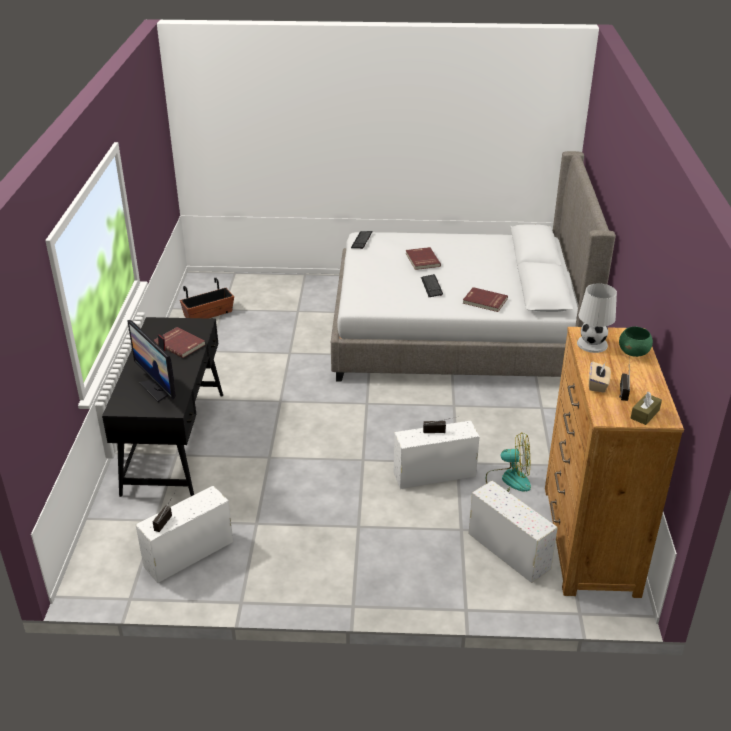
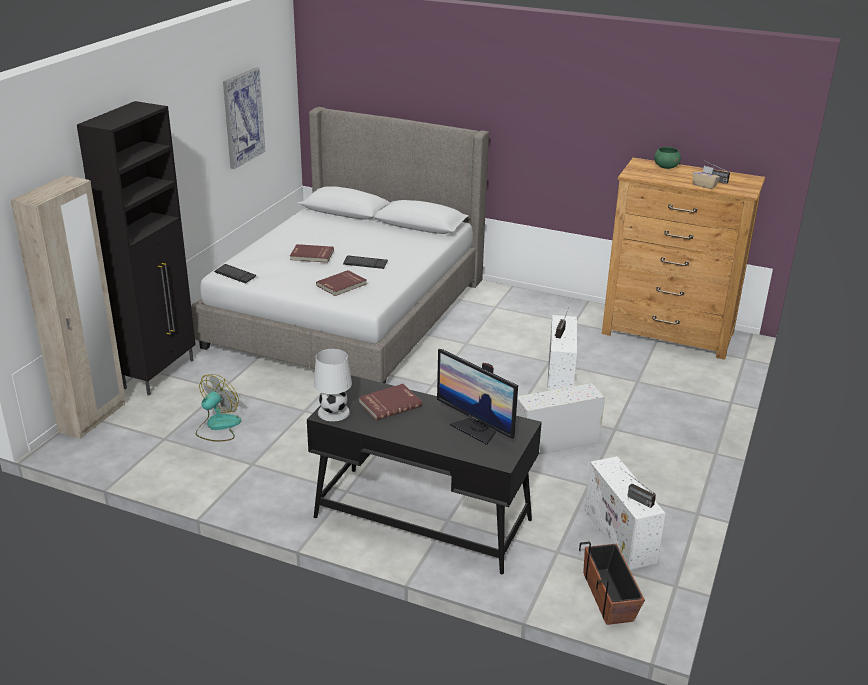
camera: 70 degrees left, 5 degrees down
monitor [127,320,176,402] -> monitor turned 60 degrees clockwise [437,349,518,445]
planter [180,278,234,319] -> planter moved to [579,542,645,625]
red book [463,287,508,312] -> red book moved to [316,270,367,296]
white storage box [468,481,558,583] -> white storage box moved to [516,383,605,454]
fan [486,432,531,492] -> fan moved to [196,374,241,441]
white table lamp [577,283,617,353] -> white table lamp moved to [314,349,352,422]
brown tissue box [631,392,662,425] -> none
none -> beige wardrobe [11,175,125,439]
none -> black cabinet [77,101,196,395]
none -> picture [223,67,266,169]

